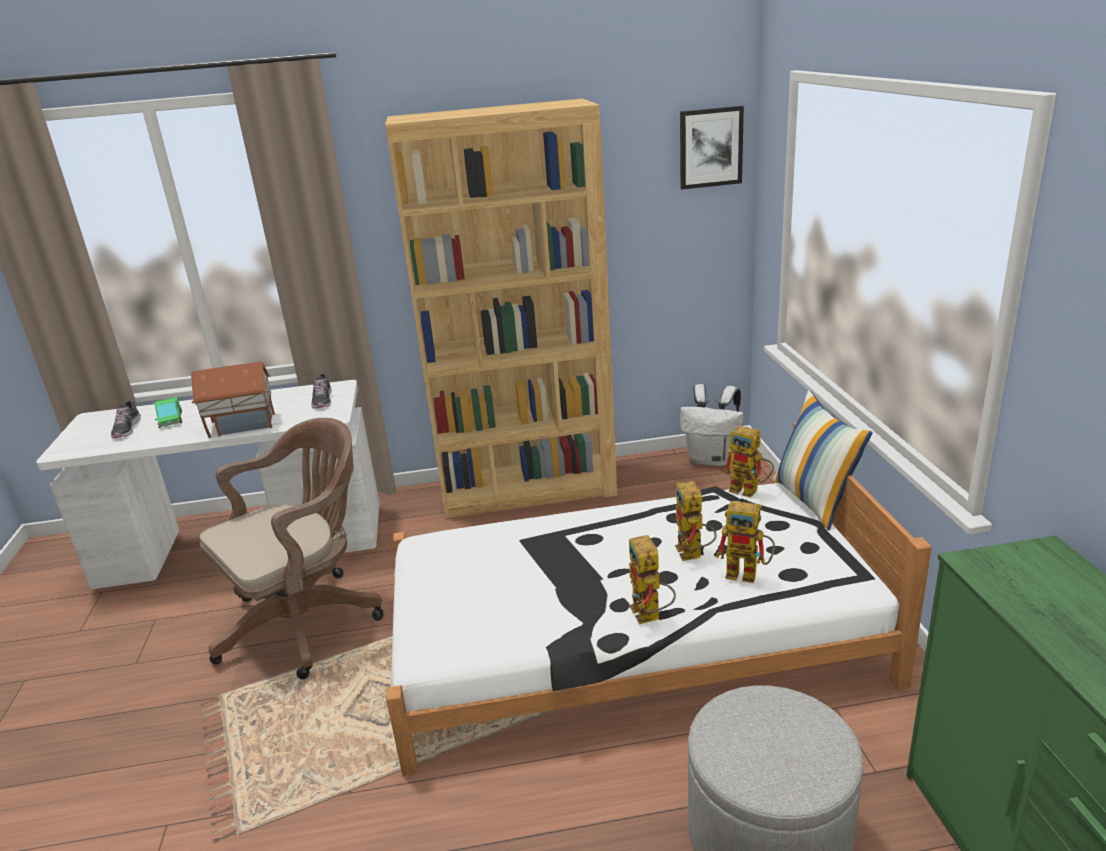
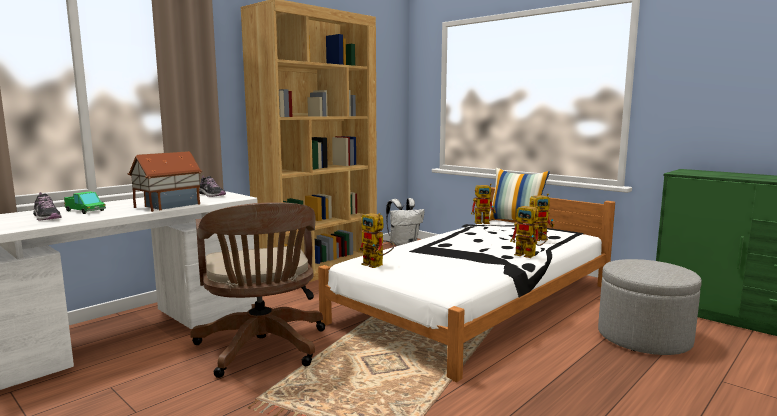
camera: 40 degrees left, 15 degrees down
brown office chair [200,418,384,679] -> brown office chair turned 150 degrees clockwise [190,202,325,378]
toy robot [675,481,716,561] -> toy robot moved to [359,213,394,268]
picture [680,106,744,189] -> none

